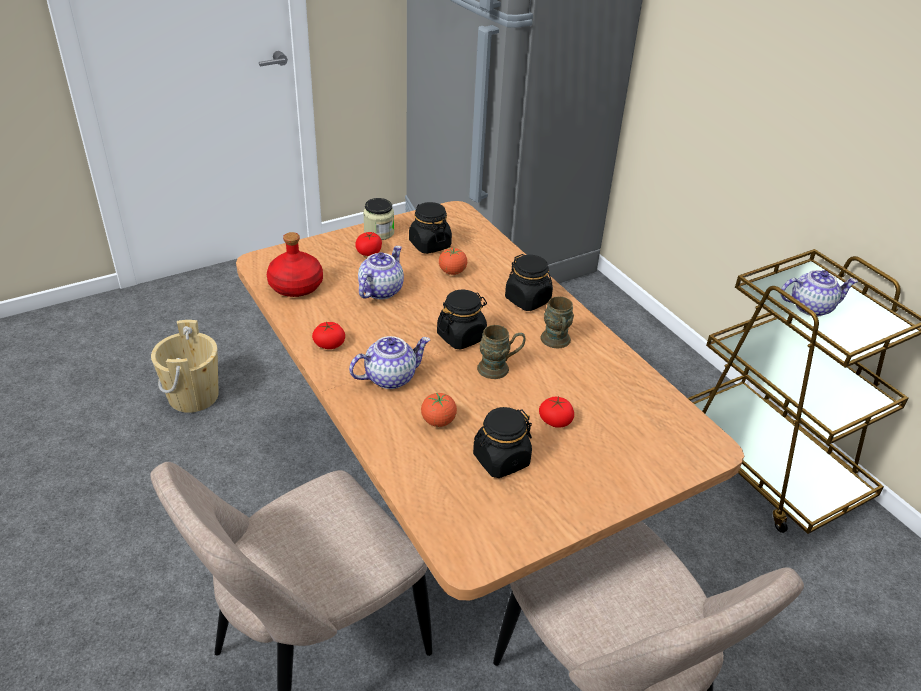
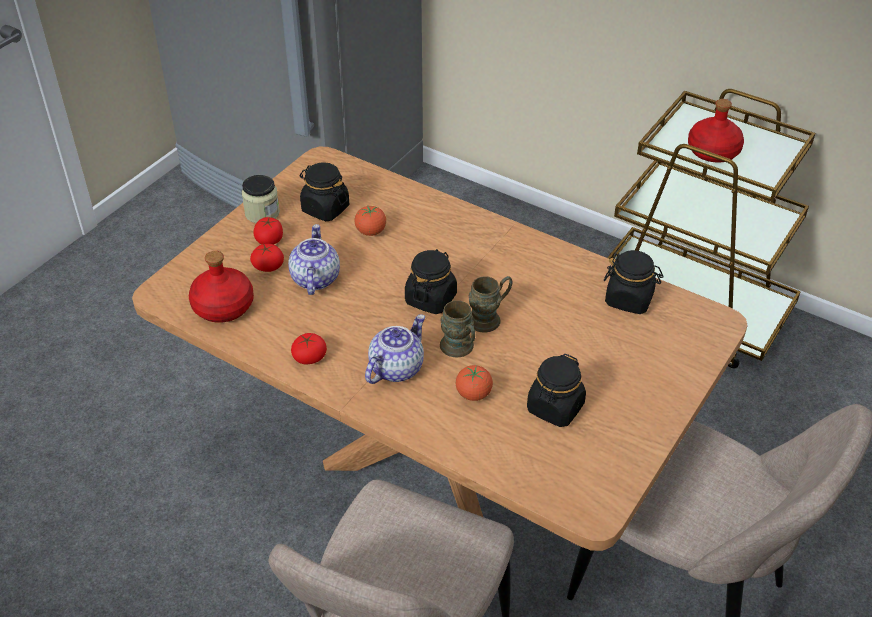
camera: 25 degrees left, 5 degrees up
beige bucket [151,320,219,413] -> none
black jar [505,254,553,311] -> black jar moved to [603,250,664,314]
tomato [539,396,574,428] -> tomato moved to [250,243,284,272]
brown mug [540,296,574,348] -> brown mug moved to [440,300,475,357]
teapot [780,270,858,317] -> red bottle [688,99,744,162]

